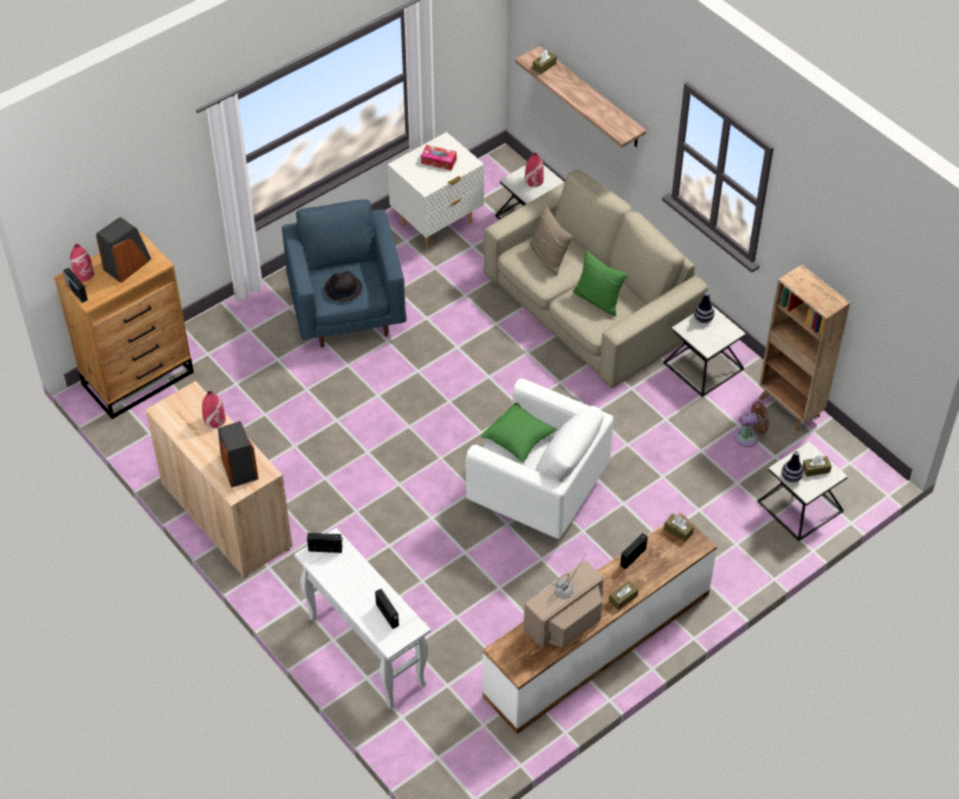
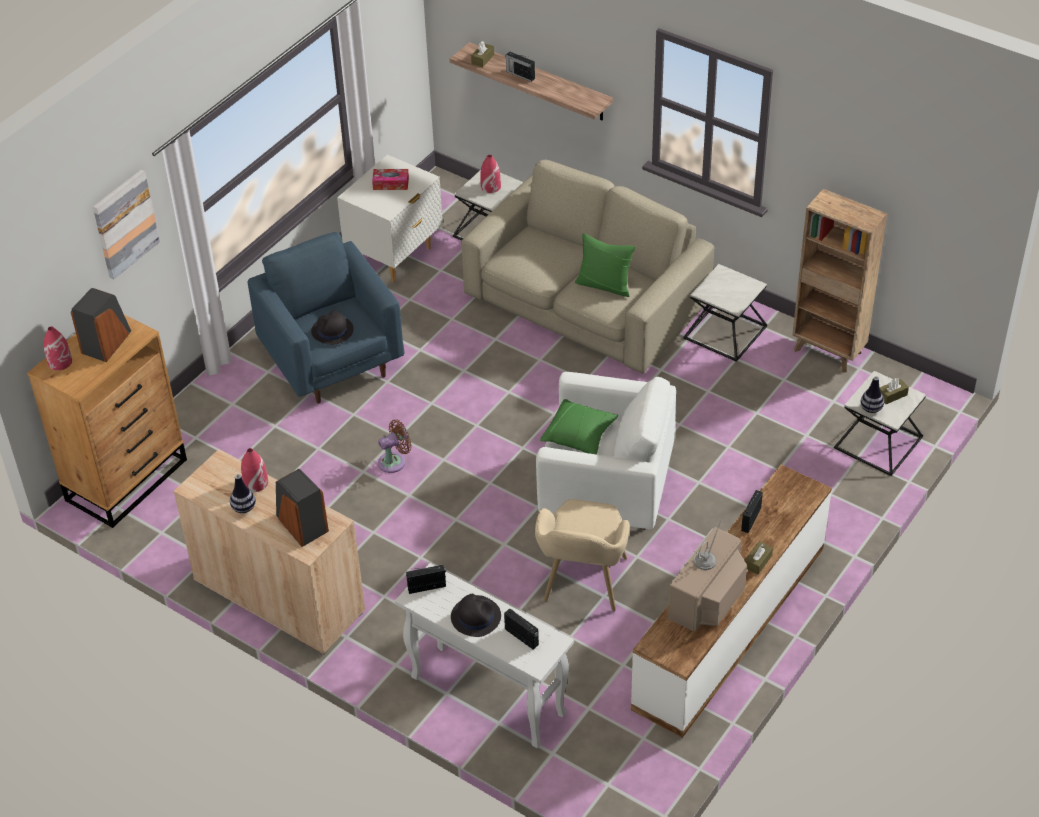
camera: 15 degrees left, 5 degrees down
radio [63,268,88,303] -> radio moved to [505,52,535,82]
beige pillow [530,206,573,276] -> none
brown tissue box [664,514,694,542] -> none
vase [694,292,714,323] -> vase moved to [230,474,256,513]
brown fan [734,401,769,447] -> brown fan moved to [378,419,411,473]
none -> picture [93,170,160,280]
none -> black hat [451,594,501,637]
none -> beige armchair [535,499,630,611]

